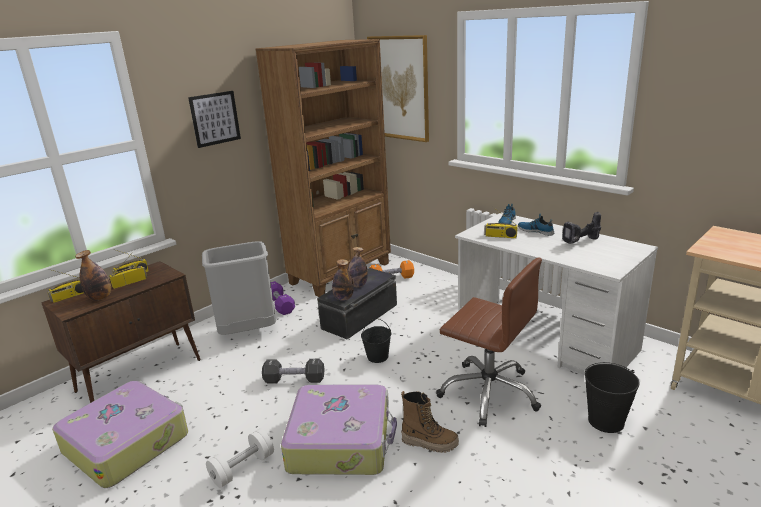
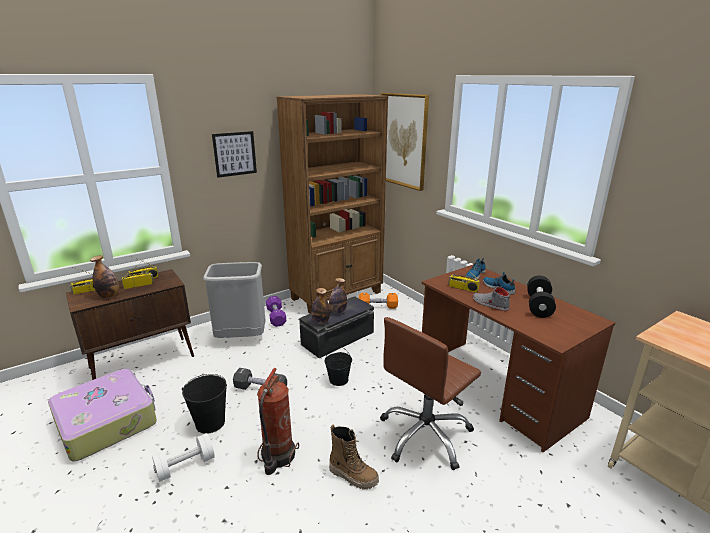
camera: 10 degrees right, 0 degrees up
suitcase [281,384,397,475] -> fire extinguisher [257,368,299,475]
brown office chair [436,257,542,427] -> brown office chair turned 90 degrees clockwise [380,317,481,470]
white desk [455,212,658,375] -> brown desk [422,264,615,452]
power drill [562,212,601,244] -> black dumbbell [527,276,556,318]
black bucket [585,362,640,433] -> black bucket moved to [182,374,227,434]
none -> grey shoe [473,286,510,311]

